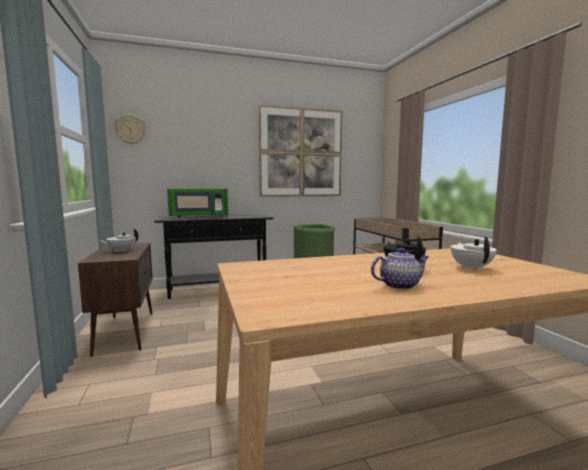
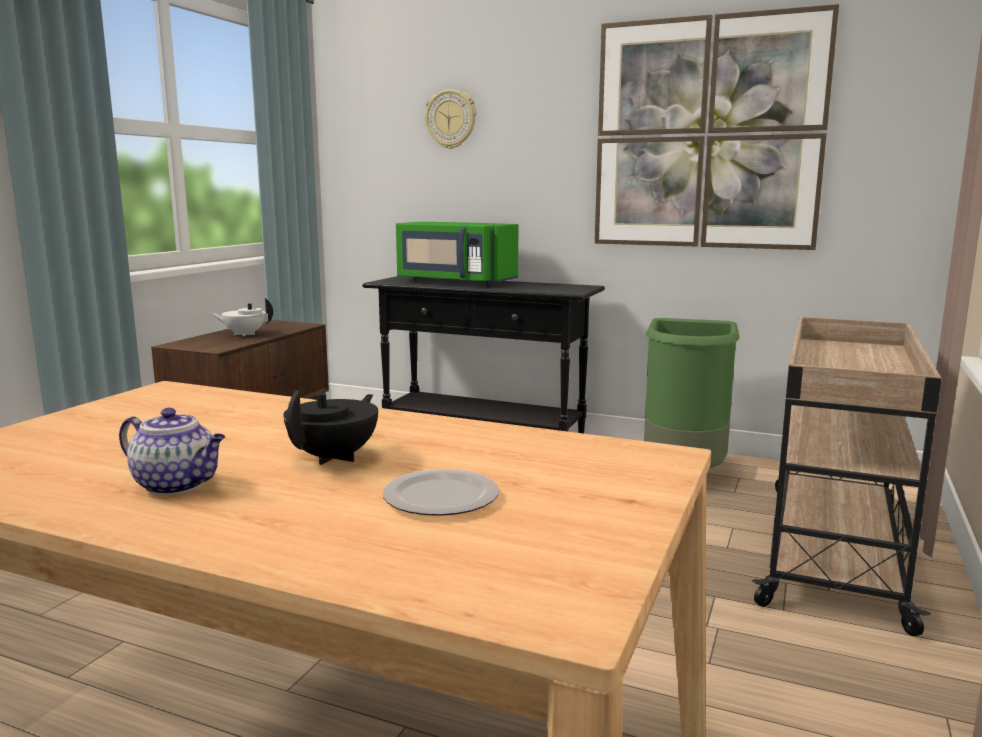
camera: 40 degrees right, 5 degrees up
wall clock [114,114,146,144] -> wall clock moved to [425,89,476,149]
white teapot [451,236,497,271] -> plate [382,469,499,516]

